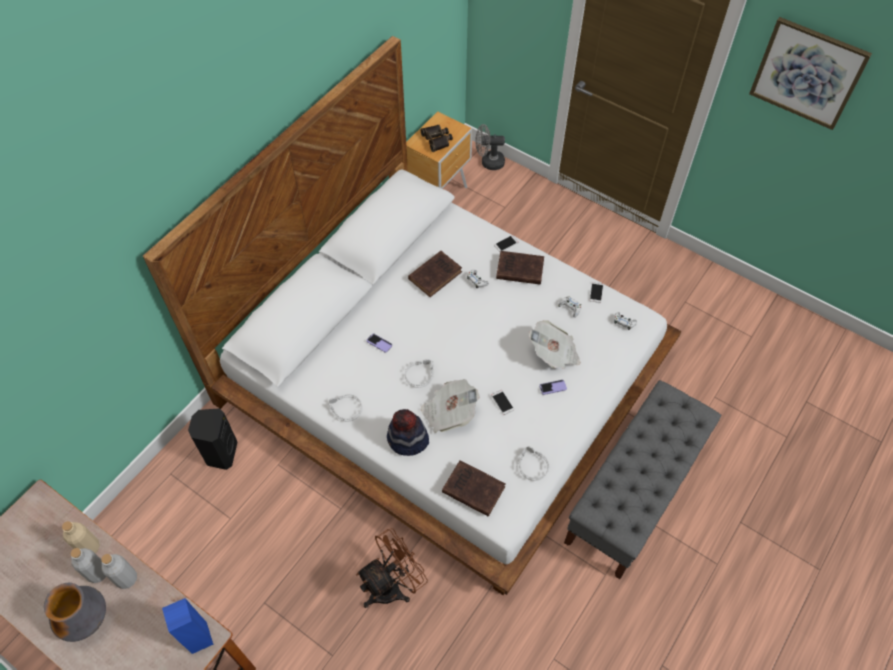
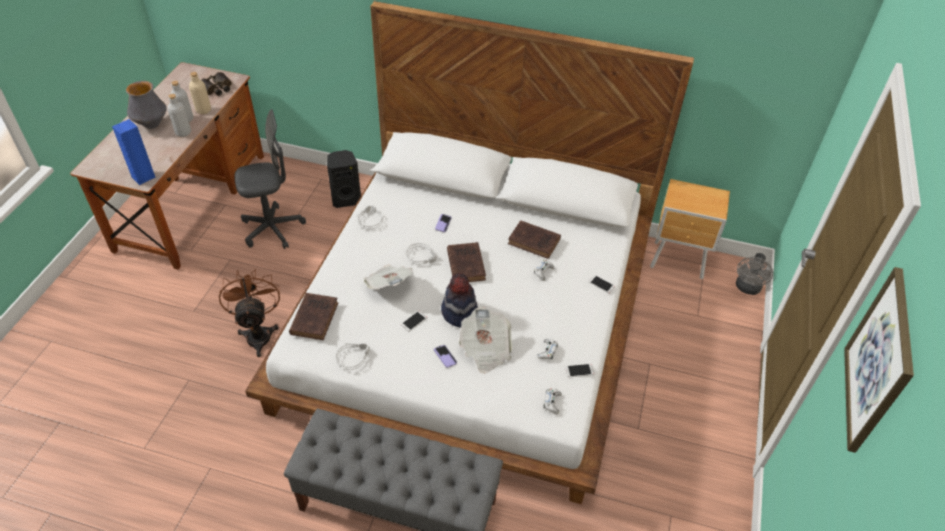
camera: 70 degrees right, 10 degrees down
brown fan [356,528,428,608] -> brown fan turned 135 degrees counterclockwise [219,269,280,357]
hat [387,409,429,456] -> hat moved to [441,273,478,328]
binoculars [420,125,453,152] -> binoculars moved to [201,72,232,96]
grey fan [475,124,505,170] -> grey fan turned 135 degrees counterclockwise [736,253,773,295]
brown book [496,251,544,285] -> brown book moved to [447,242,486,282]
none -> grey office chair [235,109,306,249]

